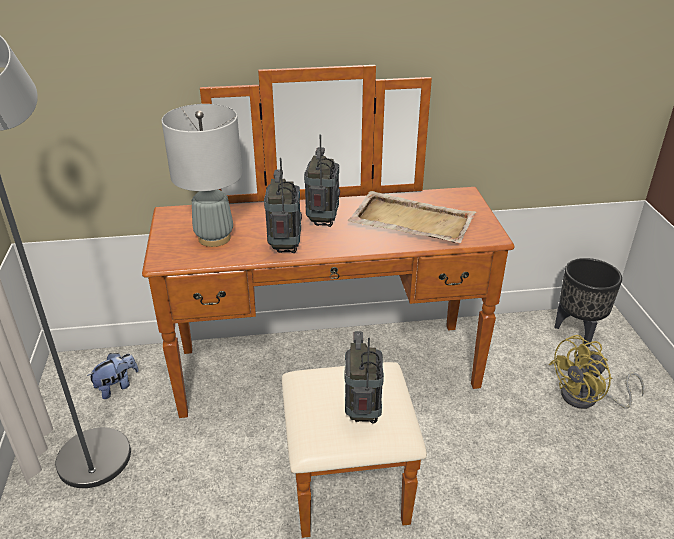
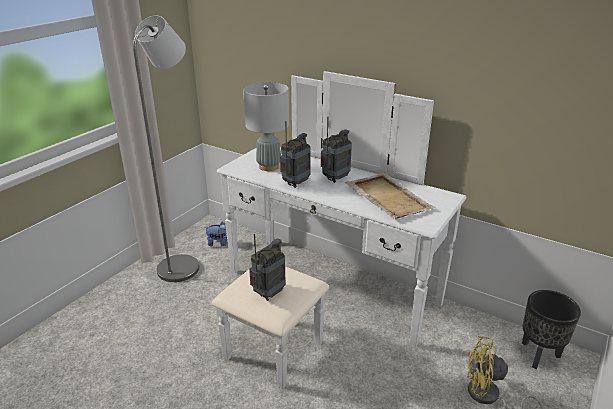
camera: 40 degrees right, 5 degrees down
brown dresser [142,65,514,538] -> white dresser [211,71,466,389]

